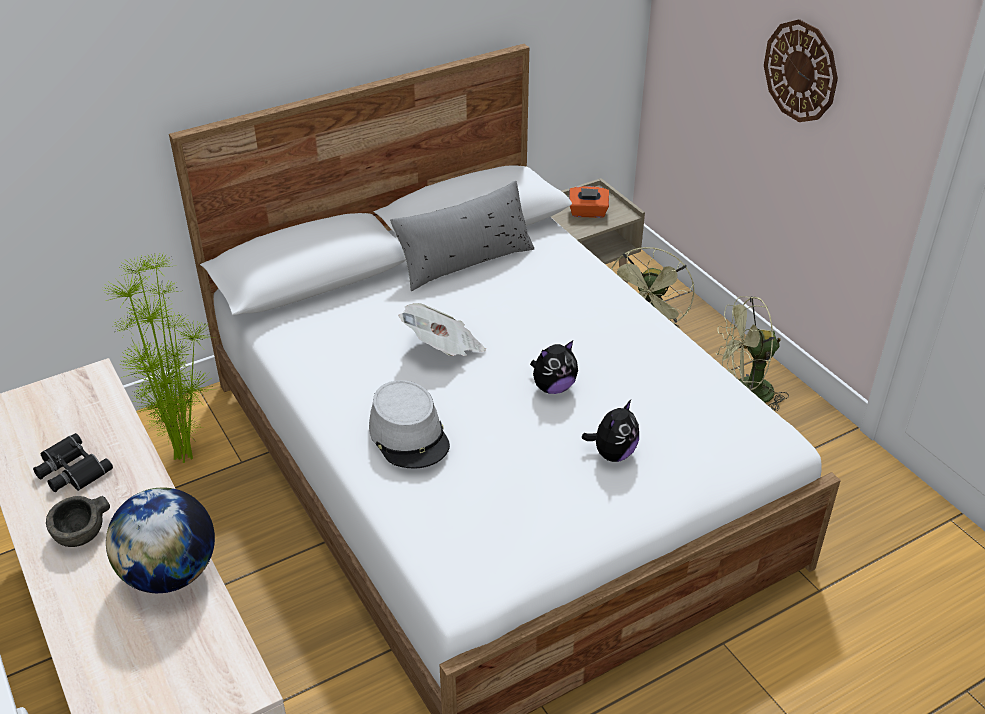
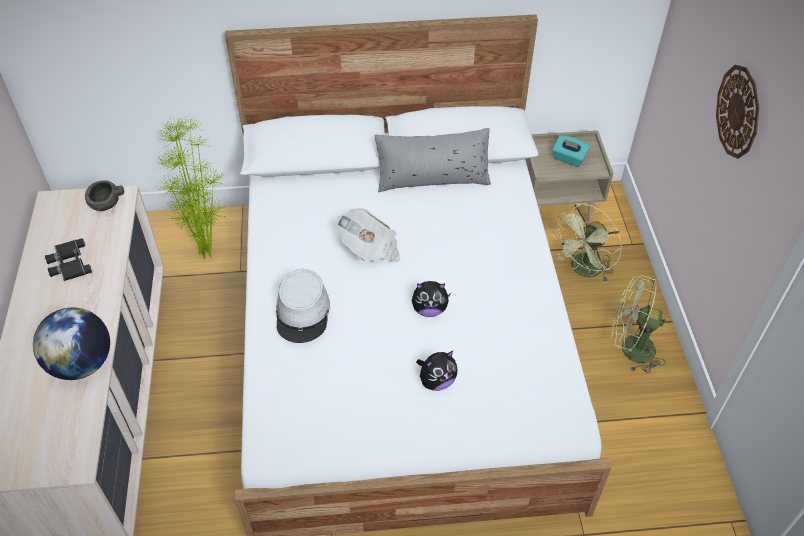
camera: 25 degrees right, 10 degrees up
grey bowl [46,496,110,547] -> grey bowl moved to [85,180,124,211]
orange tissue box [569,186,609,218] -> turquoise tissue box [552,135,591,167]

